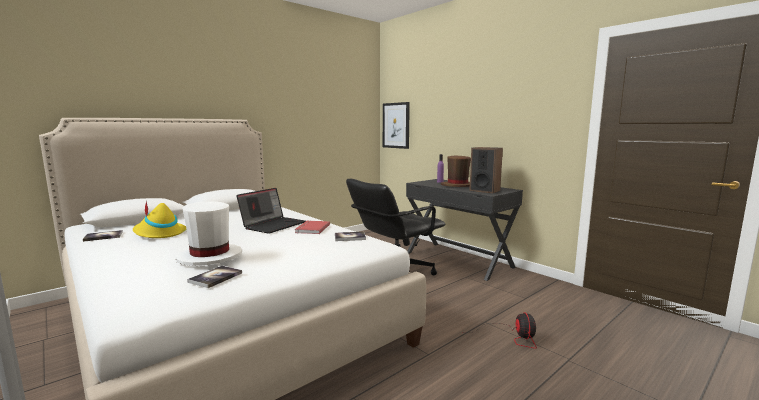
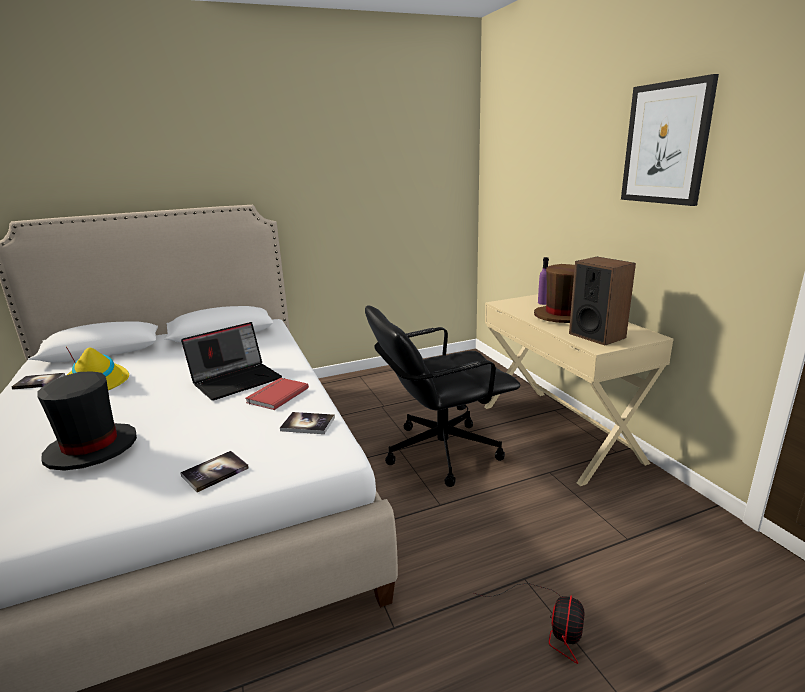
camera: 20 degrees right, 10 degrees up
white hat [176,201,242,266] -> black hat [37,371,137,471]
book [187,266,242,288] -> book moved to [180,451,249,493]
picture [383,102,410,149] -> picture moved to [621,74,719,206]
black desk [406,179,523,281] -> beige desk [484,294,673,486]

